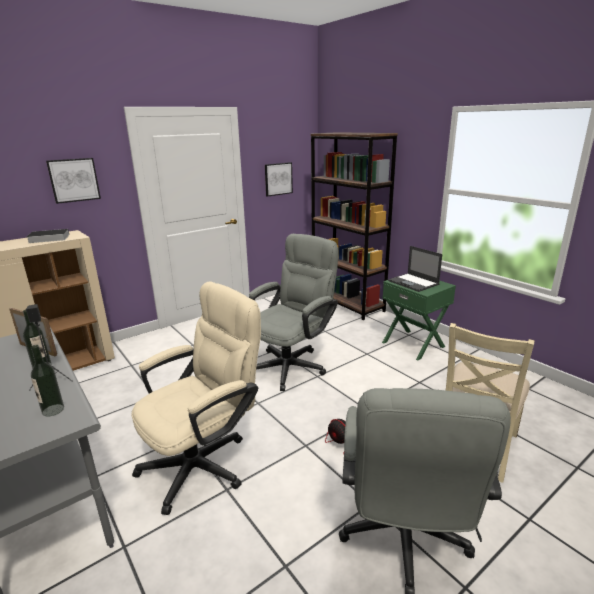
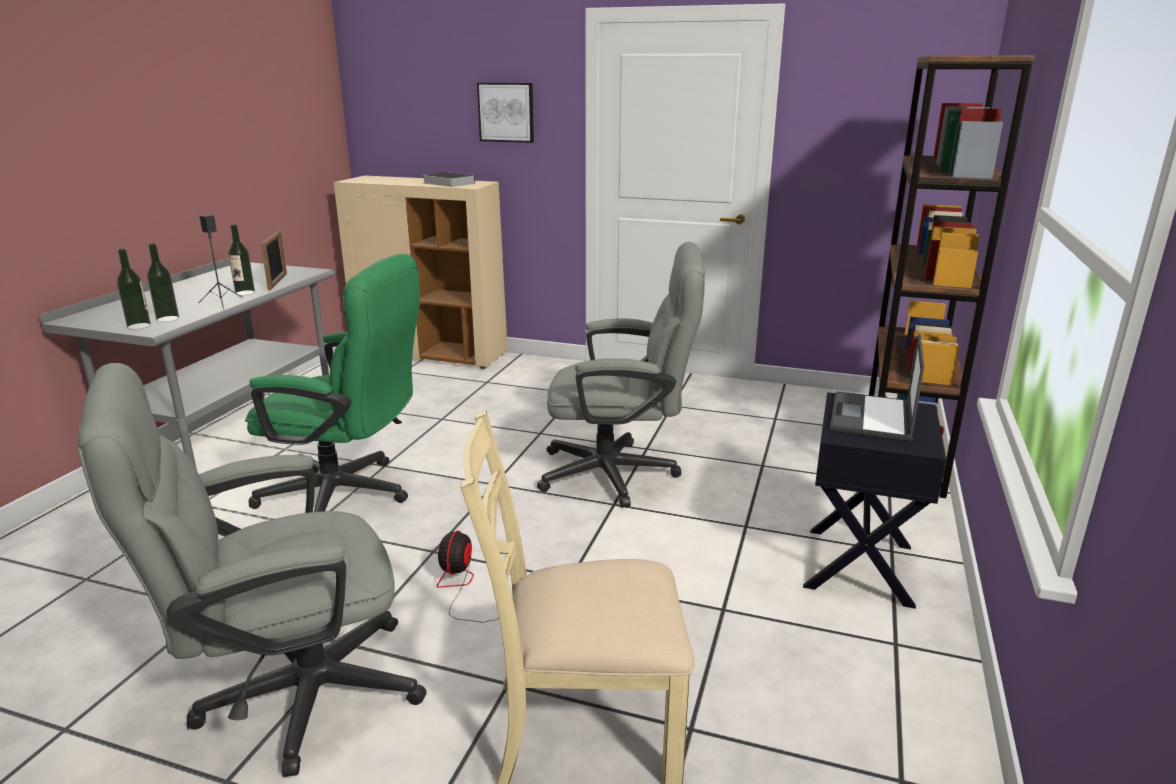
camera: 55 degrees right, 0 degrees up
beige office chair [131,282,261,515] -> green office chair [245,254,420,512]
picture [265,162,293,197] -> none
green nightstand [382,280,456,360] -> black nightstand [803,392,946,609]
none -> bottle [117,249,151,330]

